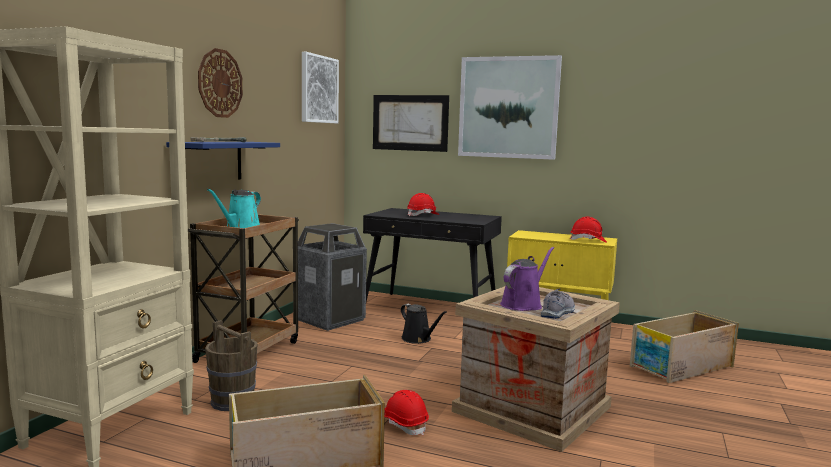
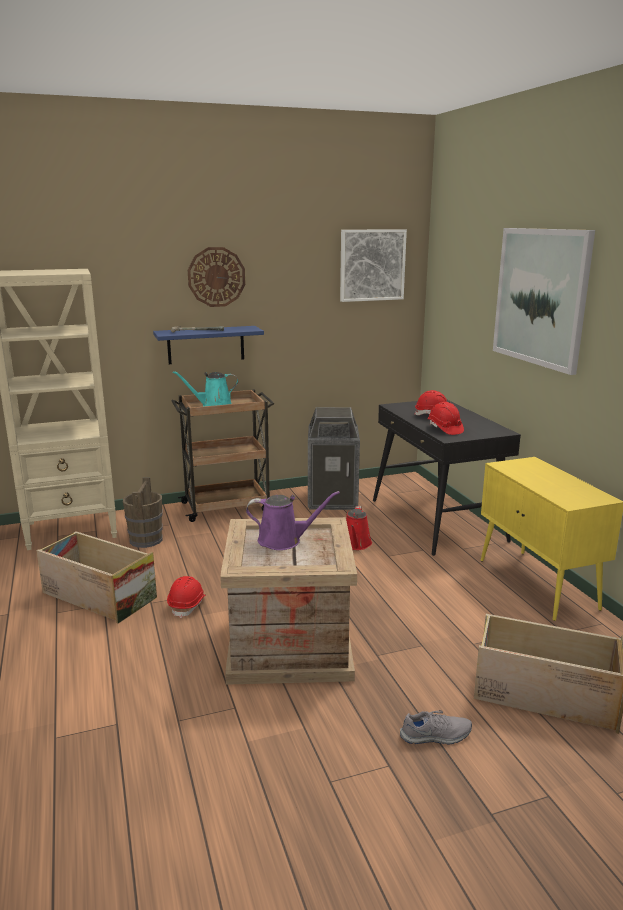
camera: 50 degrees right, 10 degrees up
picture [373,95,449,152] -> none
black watering can [401,304,447,344] -> red watering can [346,506,372,550]
grey shoe [541,289,575,319] -> grey shoe moved to [400,710,472,744]
red hard hat [569,217,607,243] -> red hard hat moved to [428,402,464,435]

